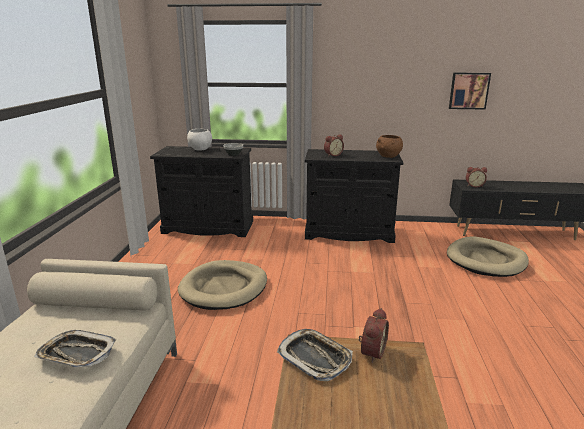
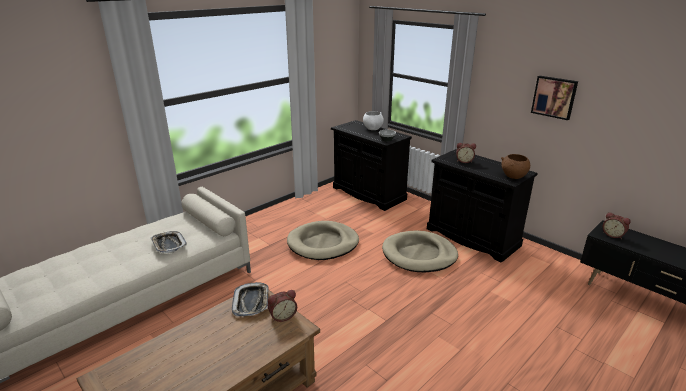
camera: 40 degrees right, 5 degrees up
beige dog bed [447,236,529,277] -> beige dog bed moved to [382,231,458,272]
picture [449,73,491,110] -> picture moved to [531,76,578,120]

